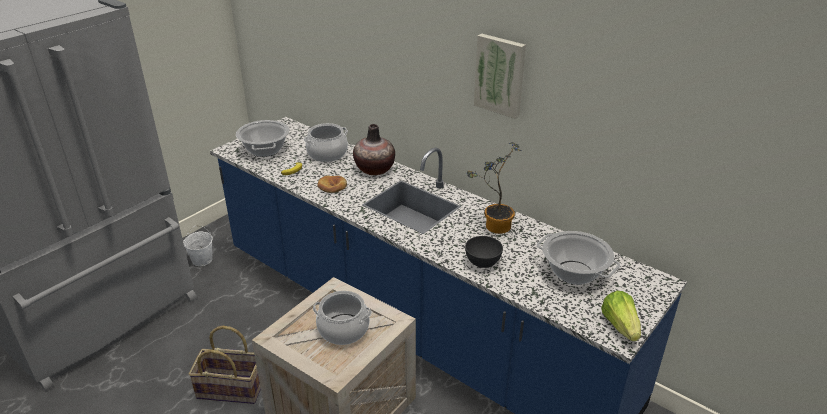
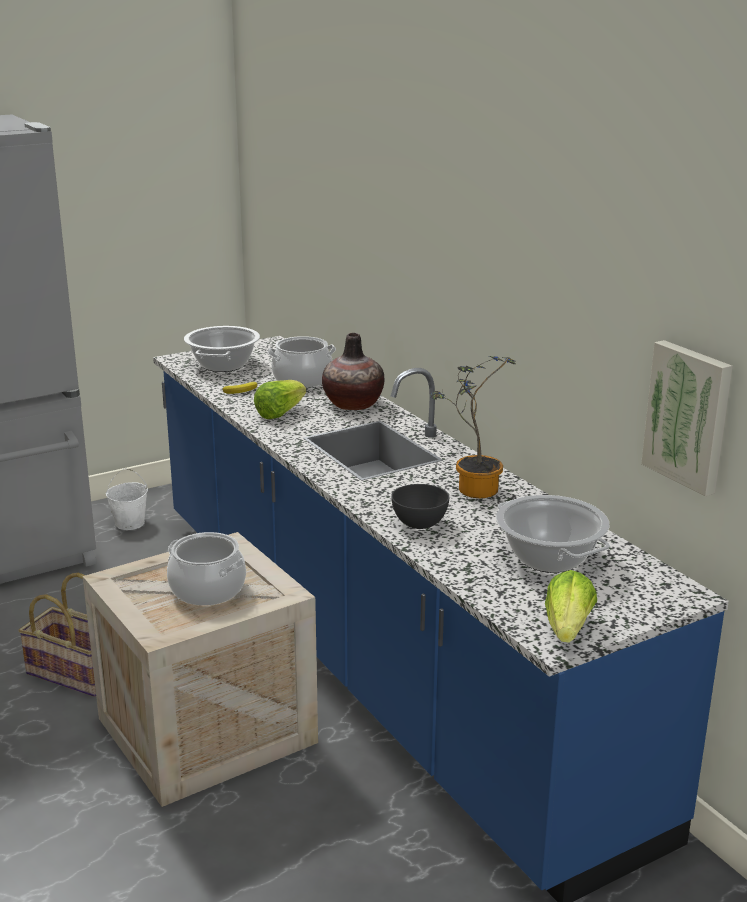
camera: 20 degrees right, 10 degrees down
bread [317,176,347,193] -> lettuce [254,380,306,419]
picture [474,34,526,119] -> picture moved to [641,340,733,496]

